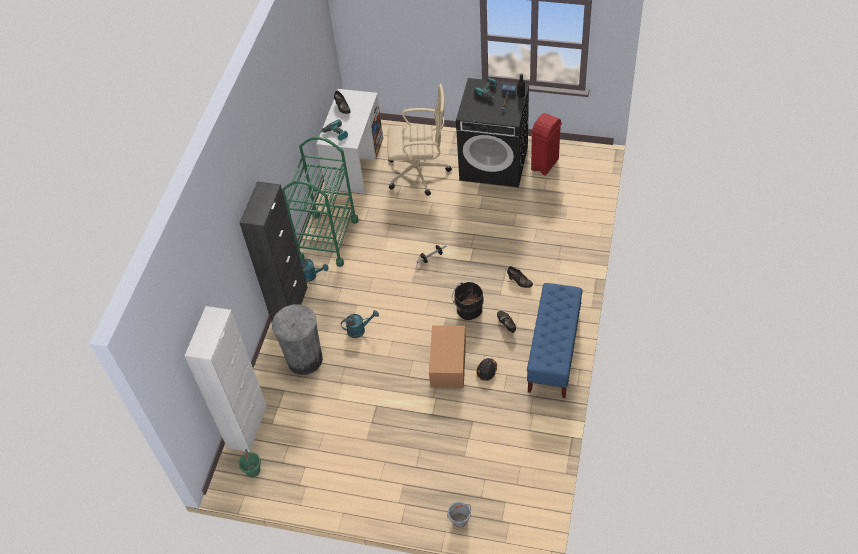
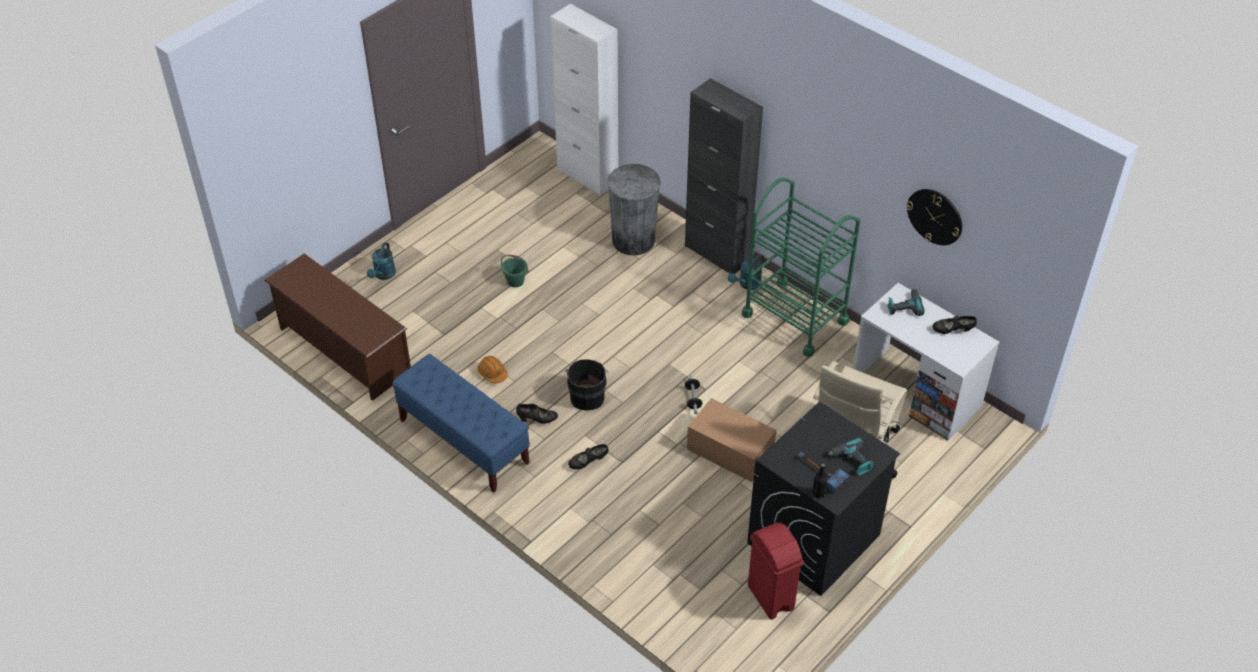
camera: 115 degrees right, 5 degrees down
green bucket [238,449,261,477] -> green bucket moved to [501,254,528,287]
turquoise watering can [341,310,379,338] -> turquoise watering can moved to [367,242,396,280]
cardboard box [429,325,466,388] -> cardboard box moved to [687,398,776,482]
grey bucket [447,502,471,528] -> none
black hard hat [476,358,497,381] -> orange hard hat [478,356,508,383]
none -> brown shoe rack [264,253,411,401]
none -> wall clock [906,189,962,245]

